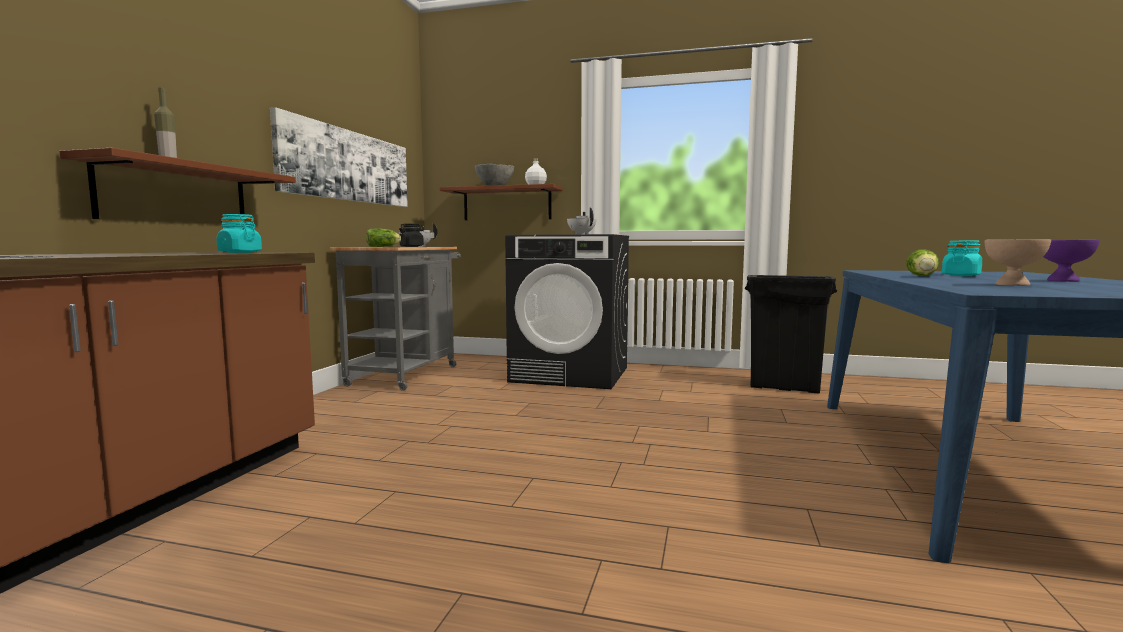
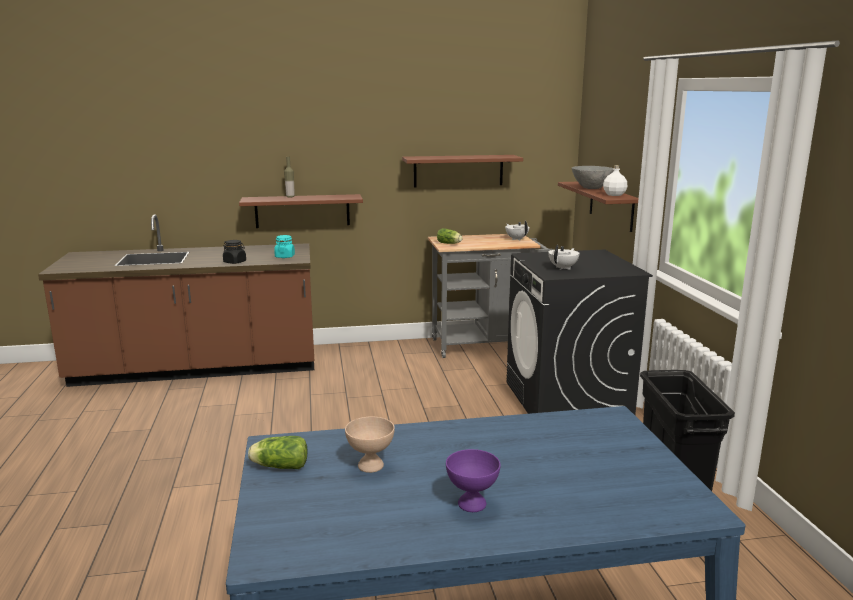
camera: 65 degrees right, 10 degrees up
picture [270,107,408,207] -> brown shelf [402,155,523,187]
black jar [399,224,424,247] -> black jar moved to [223,240,246,264]
lettuce [906,249,939,276] -> lettuce moved to [248,436,307,469]
turquoise jar [942,241,982,276] -> none

